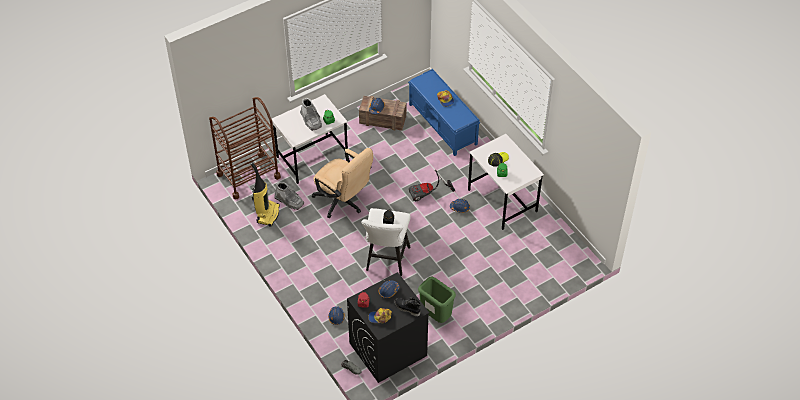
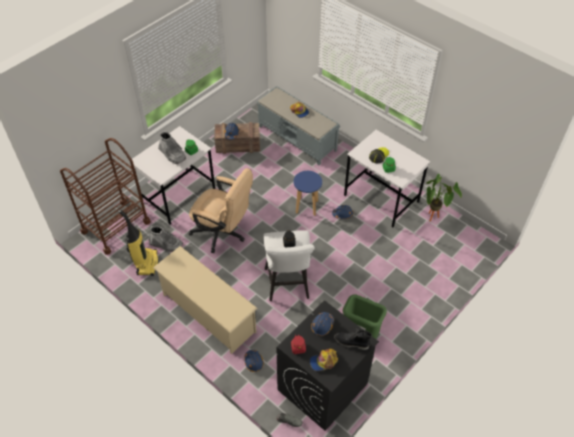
camera: 15 degrees left, 0 degrees up
blue bench [408,69,480,156] -> grey bench [257,86,340,165]
vacuum cleaner [409,170,455,201] -> blue stool [294,171,322,216]
none -> beige shoe rack [153,246,257,354]
none -> potted plant [426,174,462,222]

